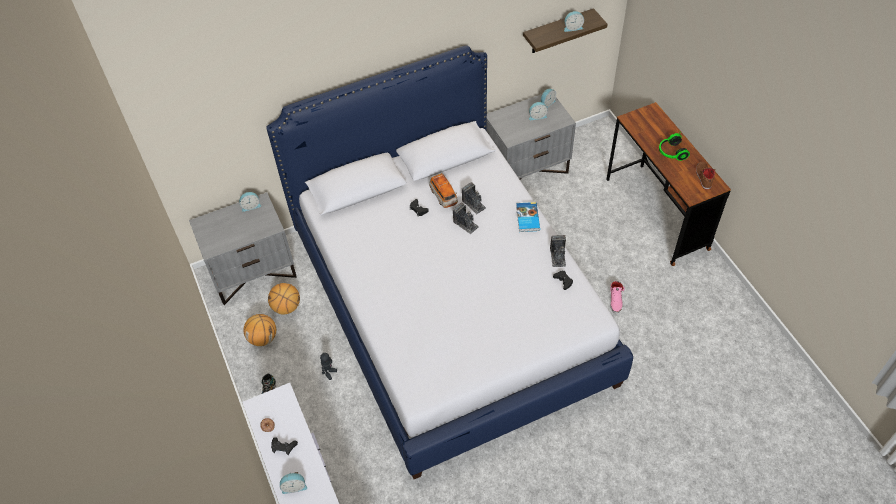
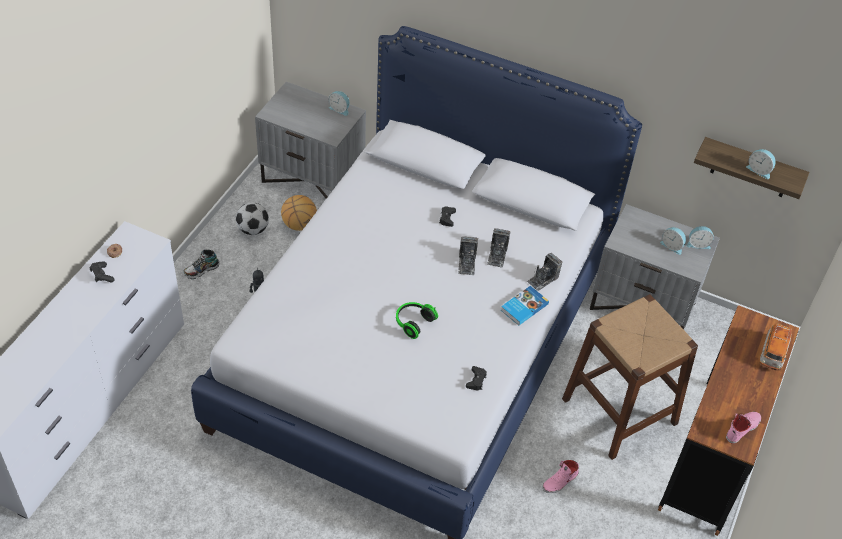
camera: 45 degrees right, 5 degrees down
basketball [243,314,276,346] -> football [236,202,269,235]
alarm clock [280,472,307,494] -> none
toy car [429,173,458,208] -> toy car moved to [760,323,792,370]
camera [550,235,566,267] -> camera moved to [527,253,562,291]
headphones [659,133,690,161] -> headphones moved to [396,302,438,339]
brown shoe [696,162,715,190] -> pink shoe [726,411,762,444]
none -> brown stool [562,294,698,460]

